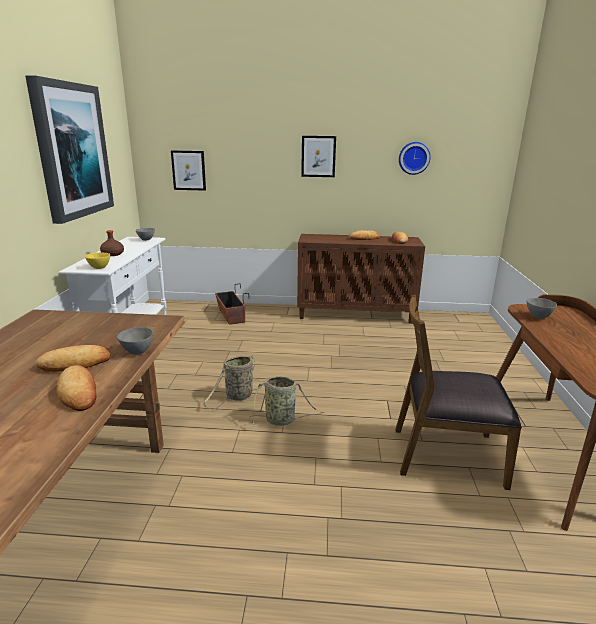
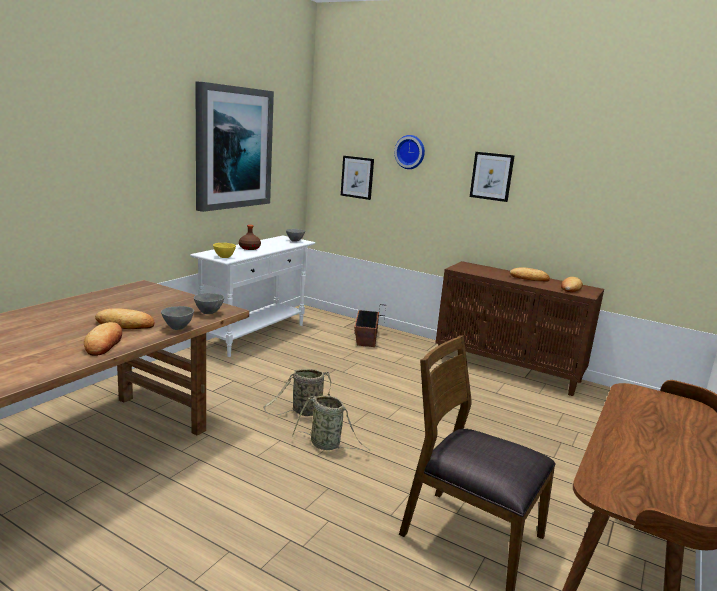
camera: 25 degrees right, 5 degrees down
wall clock [399,142,431,175] -> wall clock moved to [394,135,425,169]
grey bowl [526,298,557,319] -> grey bowl moved to [194,293,224,314]

